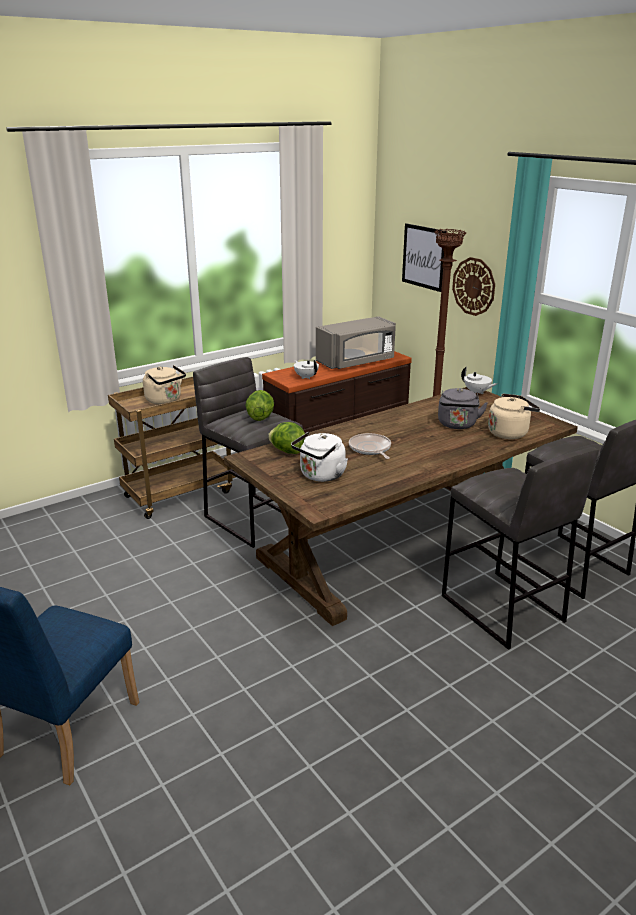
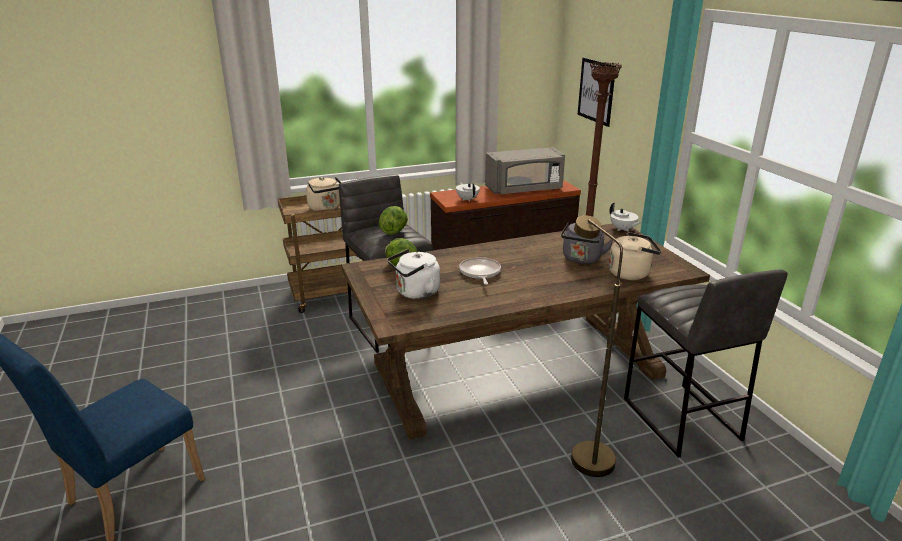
camera: 15 degrees right, 0 degrees up
grey stool [442,447,599,650] -> brown floor lamp [571,215,623,477]
wall clock [452,257,495,316] -> none

